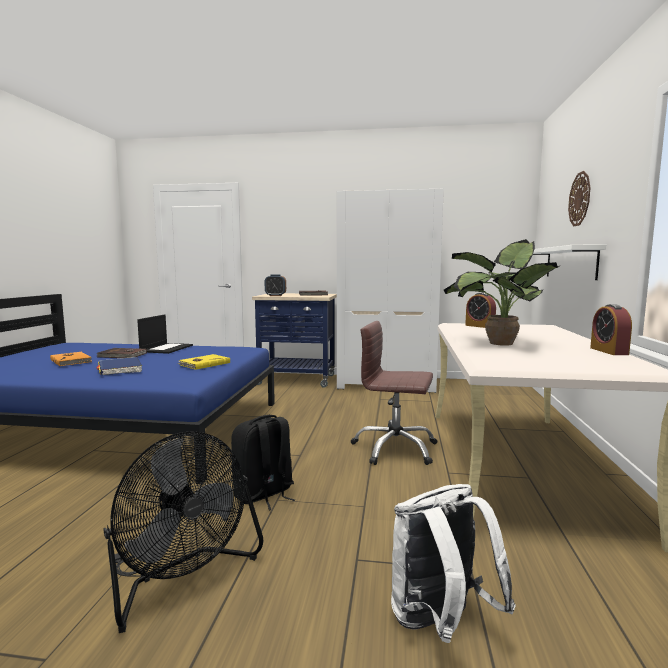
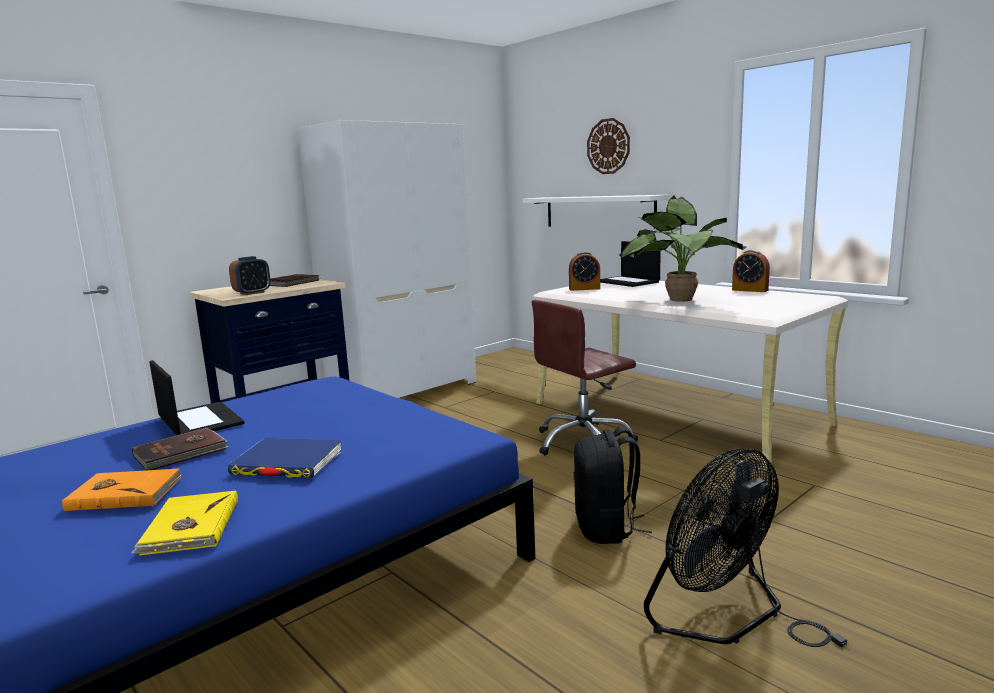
camera: 50 degrees left, 5 degrees up
black fan [104,432,263,633] -> black fan turned 120 degrees counterclockwise [644,449,848,647]
yellow book [178,354,230,370] -> yellow book moved to [131,490,238,555]
white backpack [391,484,516,643] -> none
none -> laptop [600,241,661,287]

